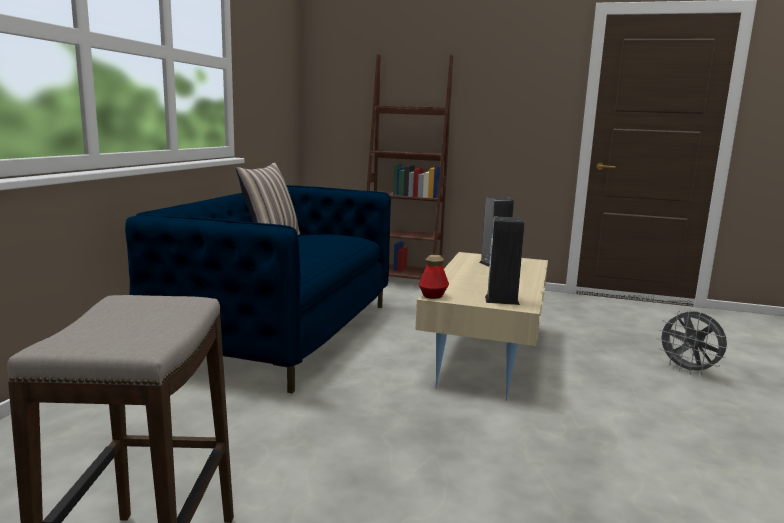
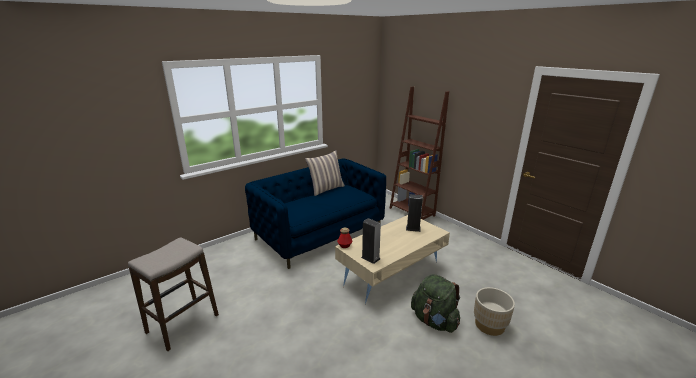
camera: 35 degrees right, 10 degrees up
grey fan [656,310,727,375] -> beige planter [474,287,515,336]
none -> green backpack [411,274,460,333]

